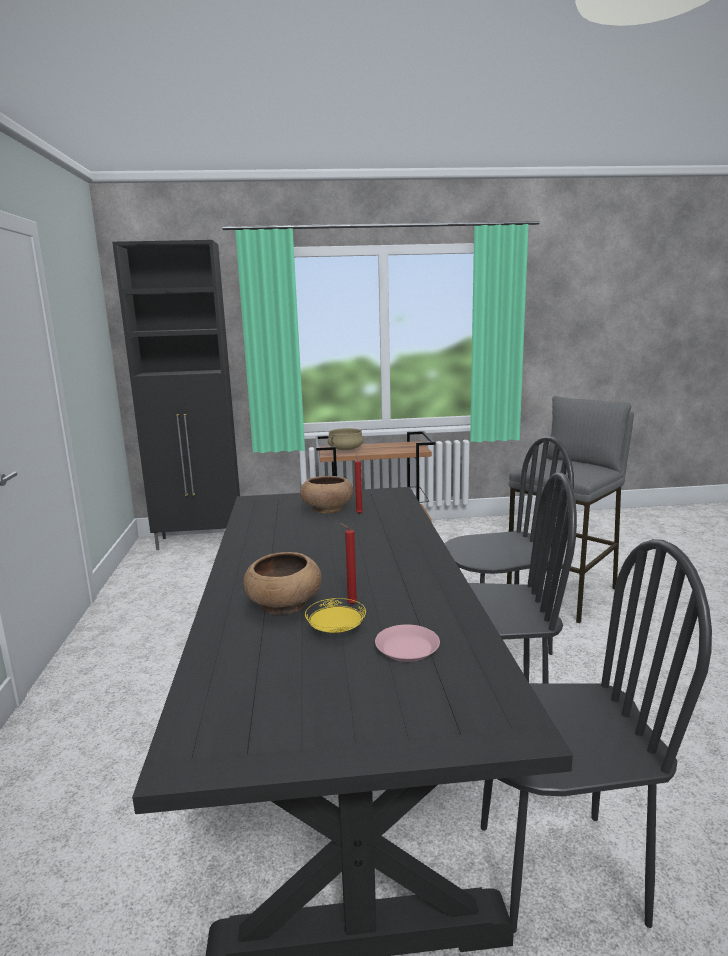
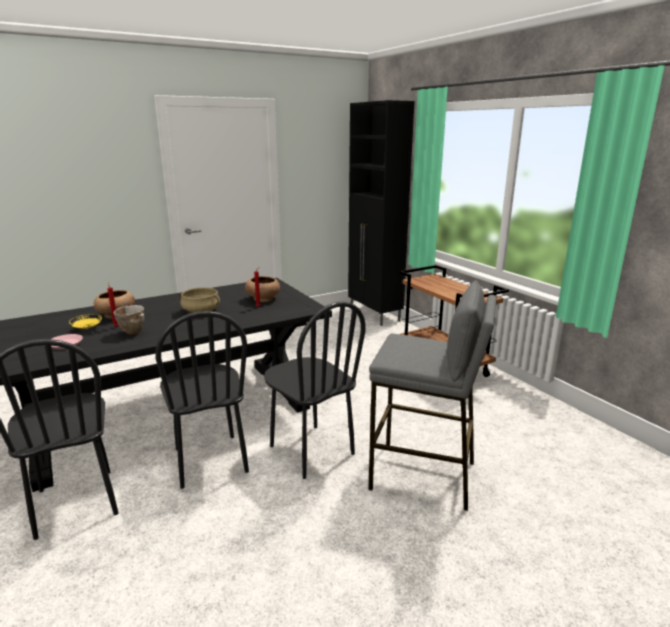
camera: 65 degrees right, 5 degrees up
beige cooking pot [328,428,364,450] -> beige cooking pot moved to [179,287,220,313]
none -> bowl [113,305,144,335]

